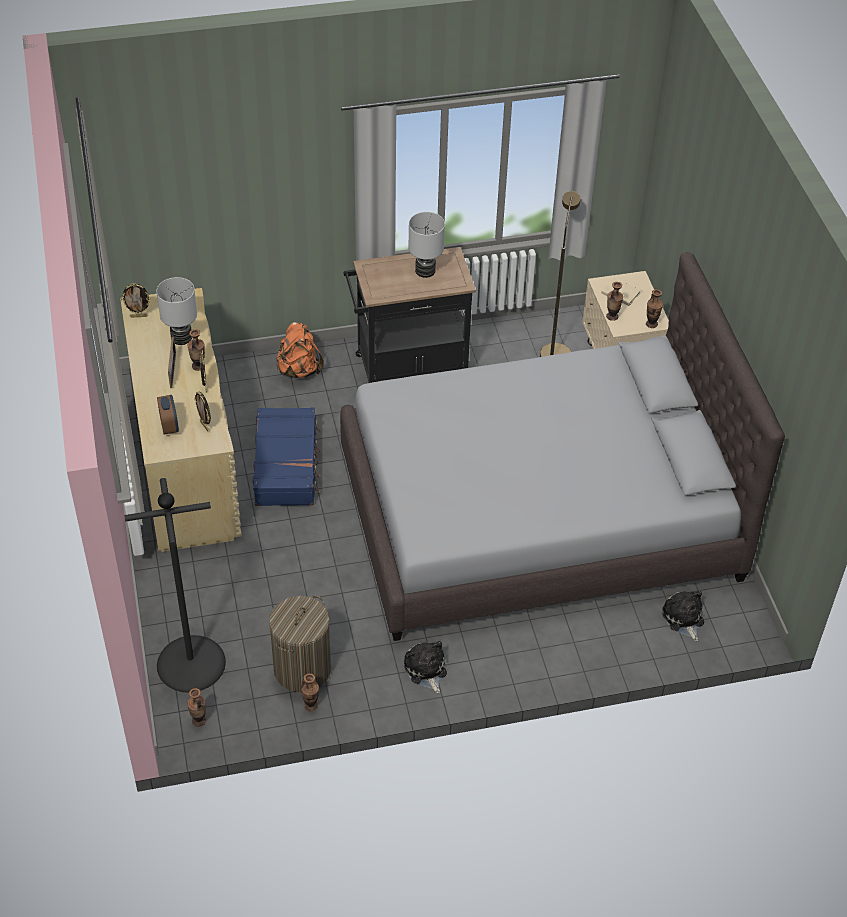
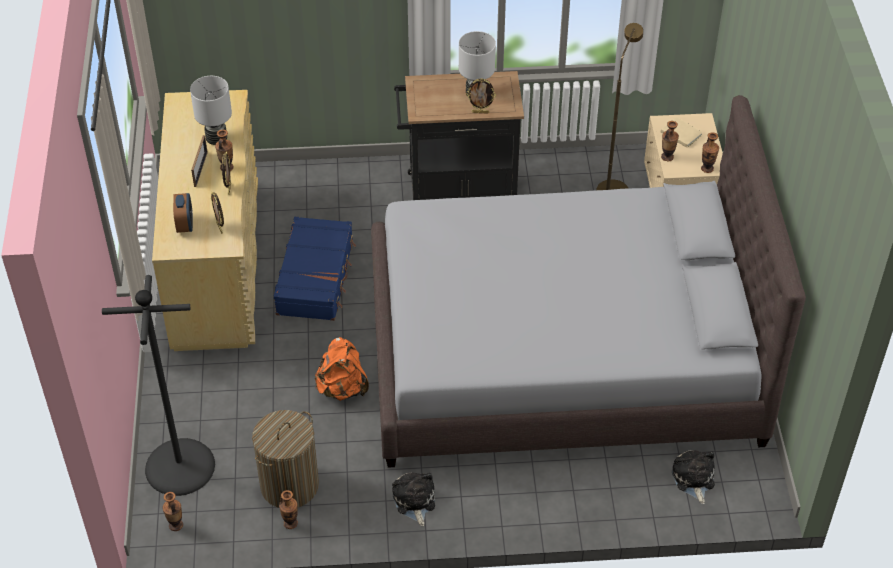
camera: 10 degrees right, 0 degrees up
picture frame [121,283,151,317] -> picture frame moved to [466,78,496,114]
orange backpack [276,322,324,378] -> orange backpack moved to [315,337,369,401]

